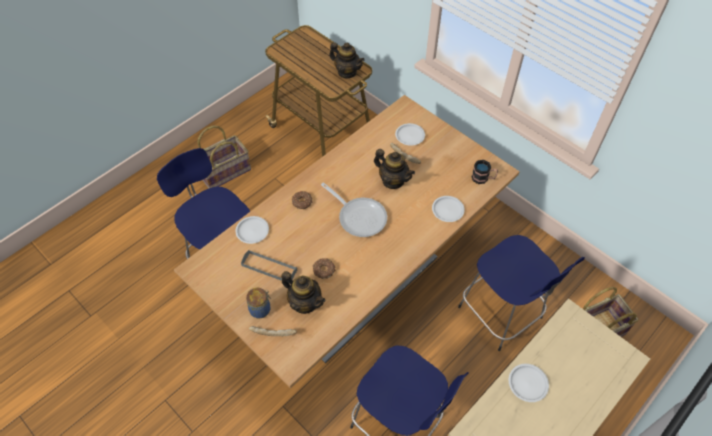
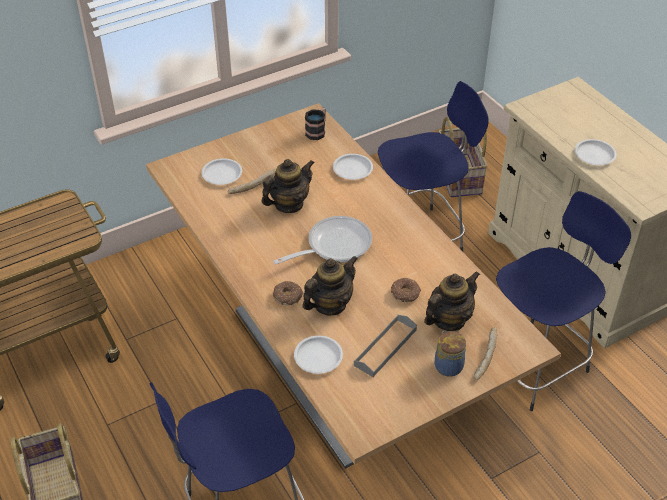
camera: 75 degrees left, 10 degrees down
teapot [329,42,365,78] -> teapot moved to [302,256,358,315]

